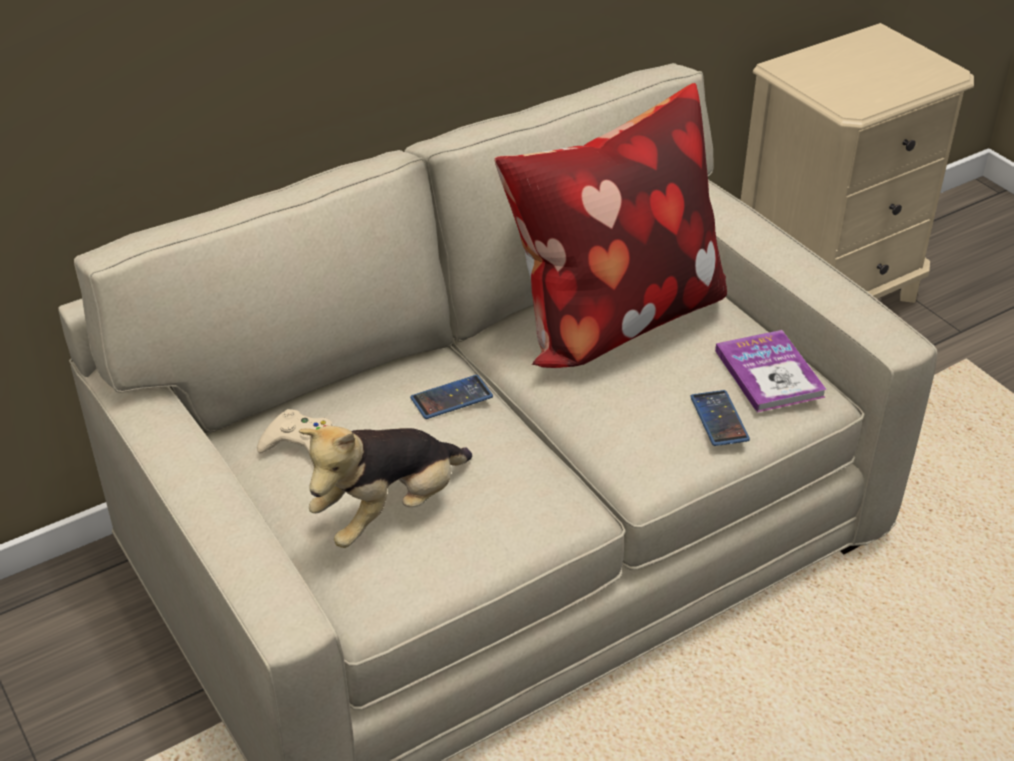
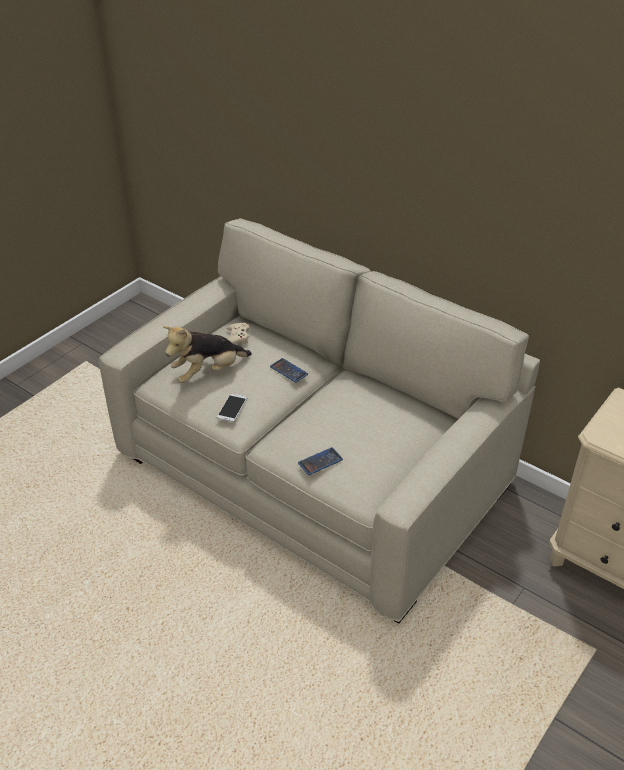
camera: 70 degrees right, 0 degrees up
plush toy [299,426,472,548] -> plush toy turned 60 degrees counterclockwise [163,326,252,383]
pillow [494,83,727,368] -> none
book [715,330,827,413] -> none
none -> phone [217,393,247,422]

